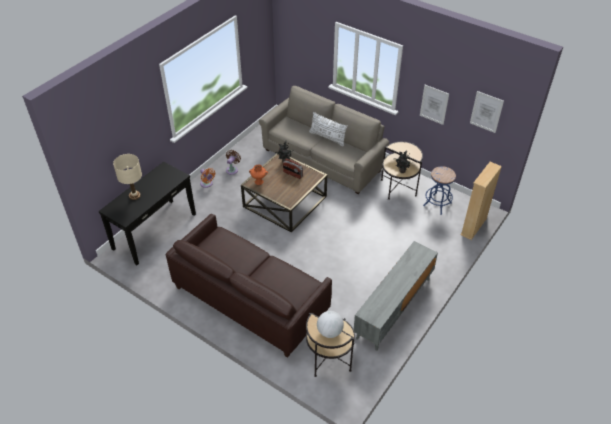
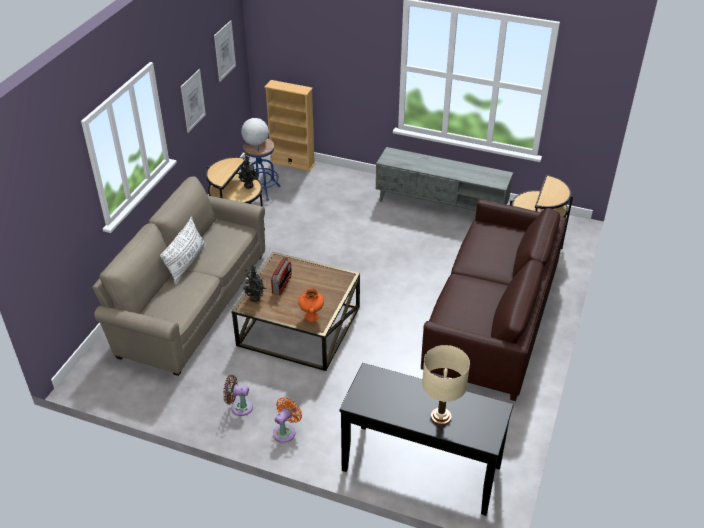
camera: 105 degrees left, 5 degrees down
globe [317,311,344,338] -> globe moved to [241,118,269,145]

